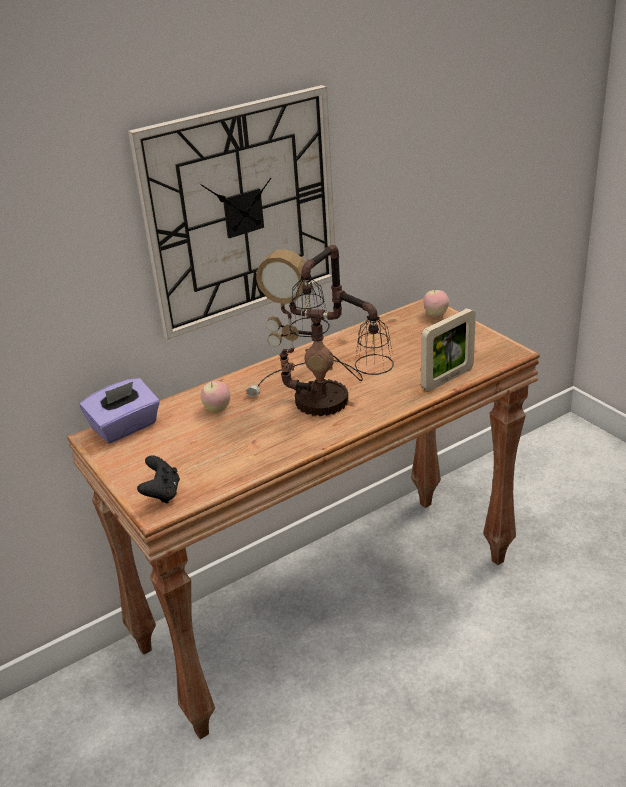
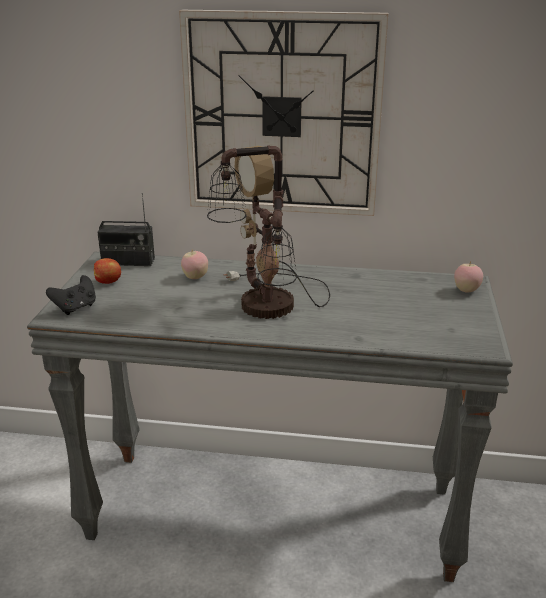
camera: 40 degrees right, 5 degrees down
brown console table [67,298,540,739] -> grey console table [27,252,513,582]
purple tissue box [80,378,160,444] -> radio [97,193,155,266]
picture frame [421,308,476,391] -> none
none -> apple [94,258,121,284]

